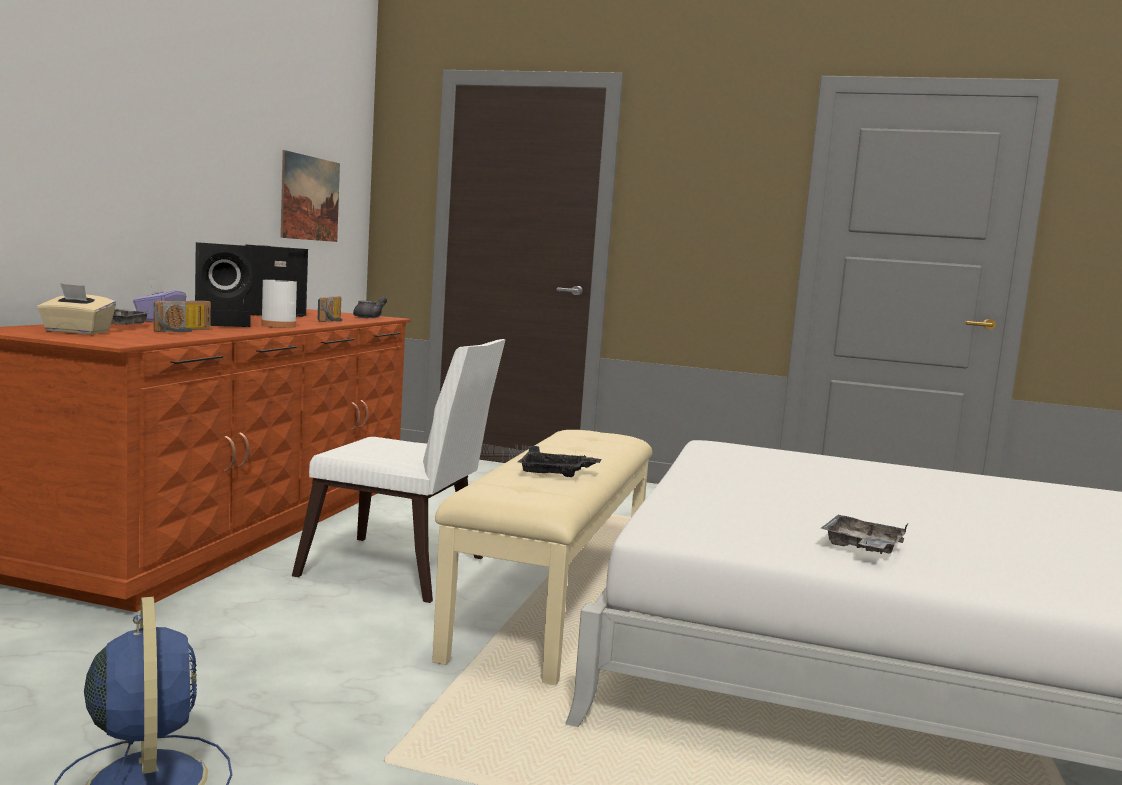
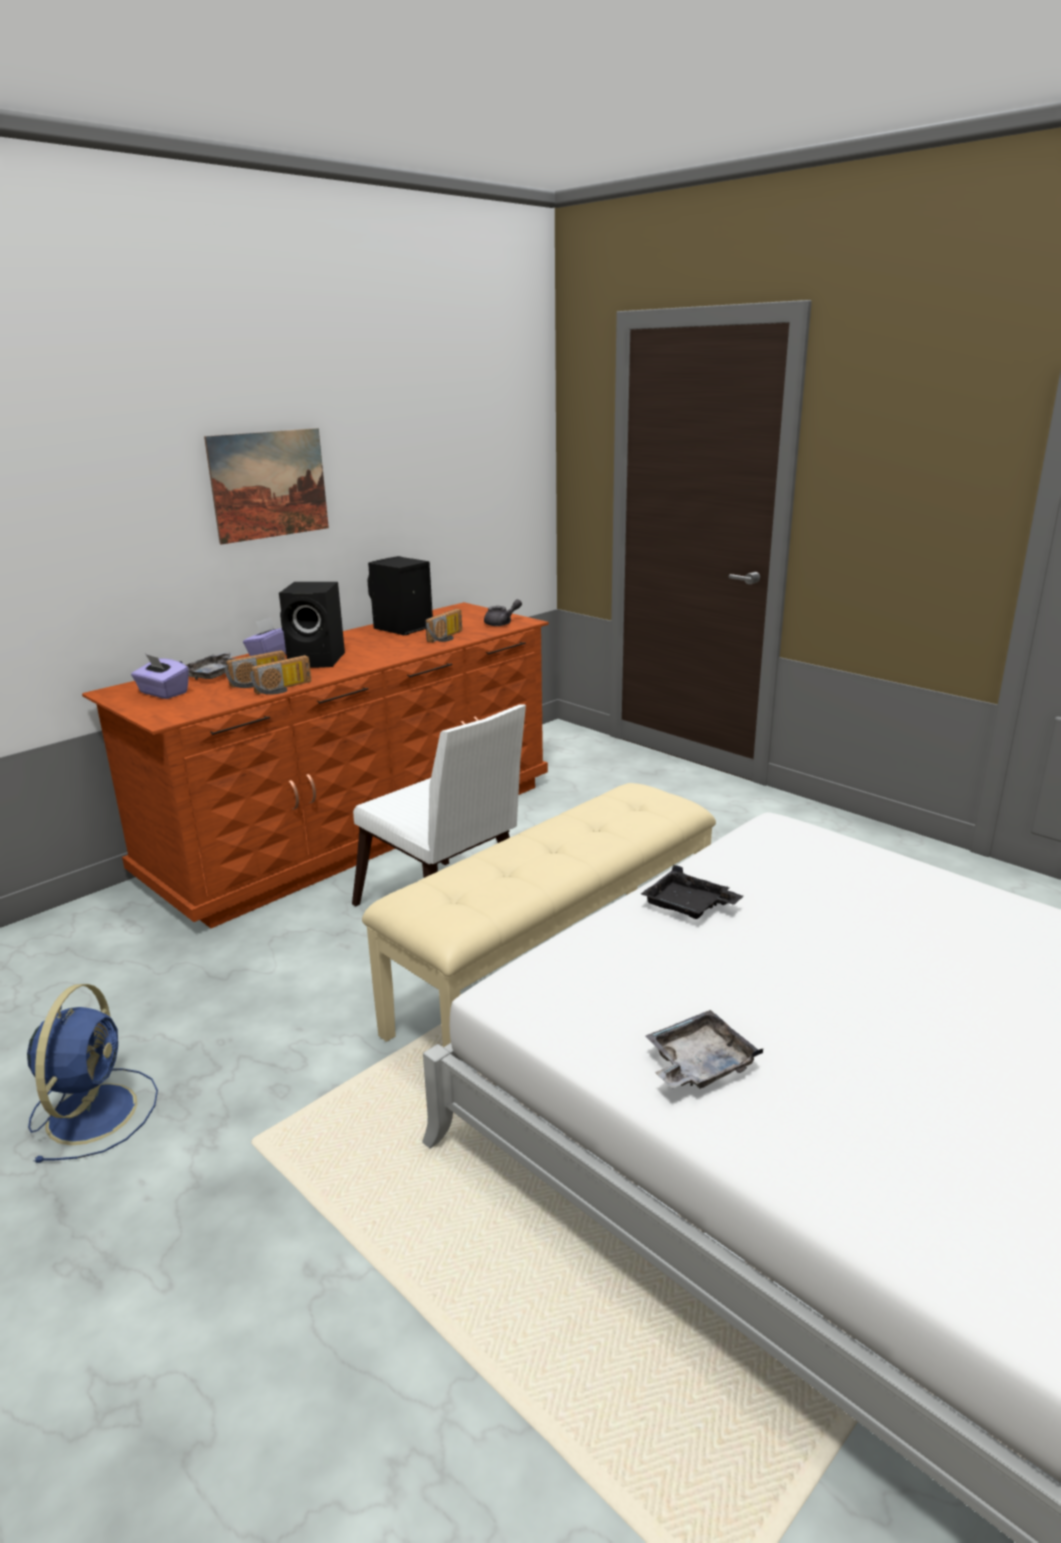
camera: 30 degrees right, 15 degrees up
beige tissue box [37,283,116,334] -> purple tissue box [131,654,189,699]
white bottle [261,261,297,328] -> none
picture [280,150,340,242] -> picture moved to [204,428,329,545]
black tray [518,446,602,477] -> black tray moved to [641,865,743,919]
none -> radio [250,655,311,695]

